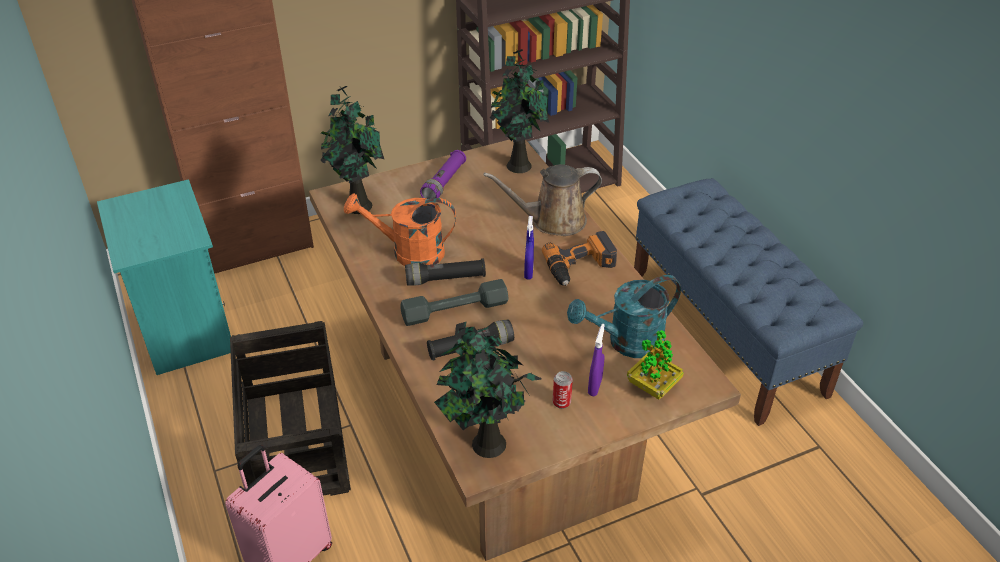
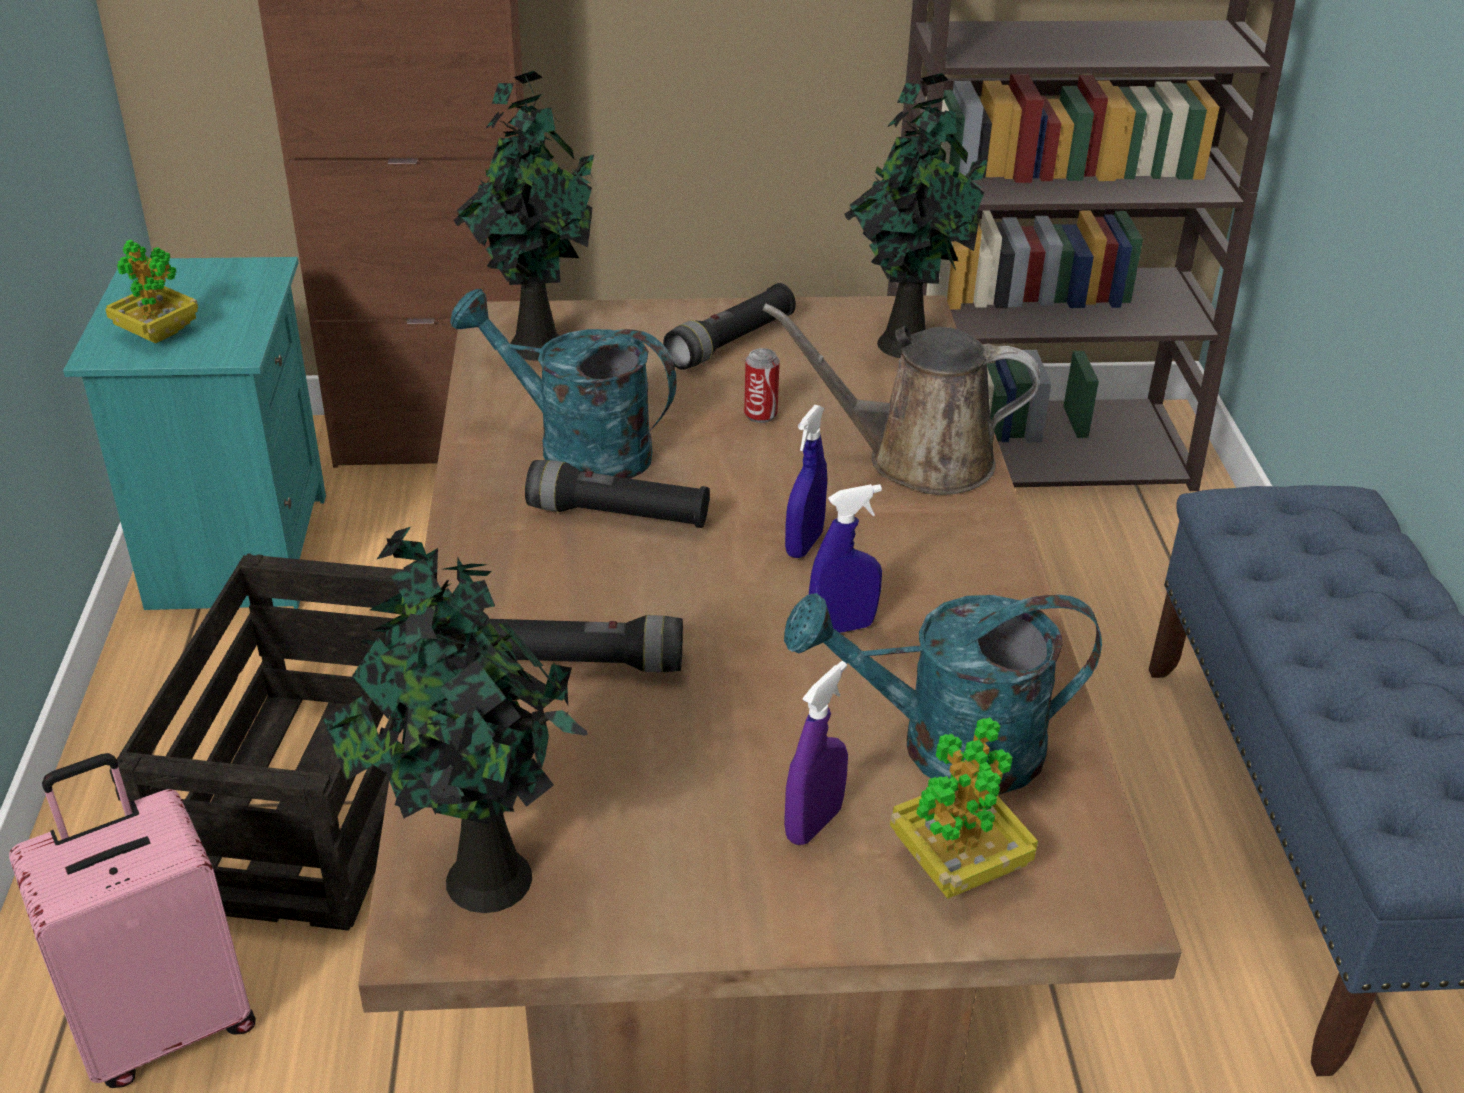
camera: 20 degrees right, 5 degrees down
orange watering can [344,193,456,266] -> turquoise watering can [450,289,677,479]
grey dumbbell [400,279,509,326] -> none
purple flashlight [420,150,466,199] -> black flashlight [663,283,796,370]
power drill [542,231,617,286] -> none
can [553,371,573,409] -> can moved to [744,348,780,423]
none -> potted plant [105,240,198,343]
none -> blue spray bottle [809,484,882,633]

